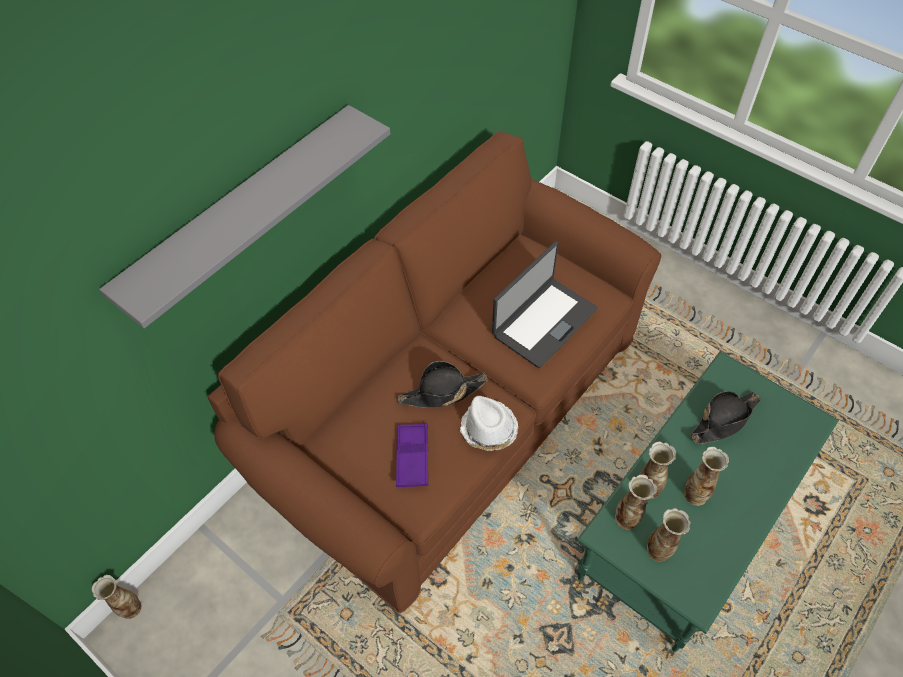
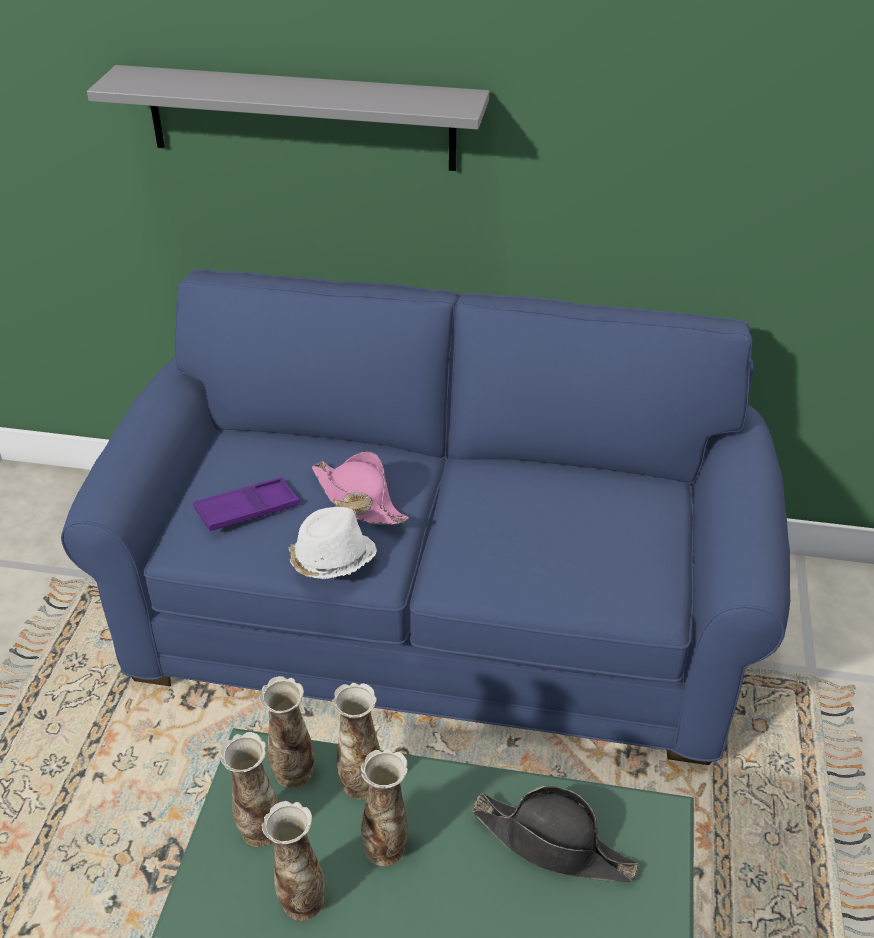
camera: 60 degrees right, 15 degrees down
vase [92,575,142,619] -> vase moved to [262,801,325,921]
brown sofa [208,131,662,613] -> blue sofa [61,269,790,765]
black hat [397,361,488,408] -> pink hat [312,452,409,525]
laptop [492,241,598,368] -> none

